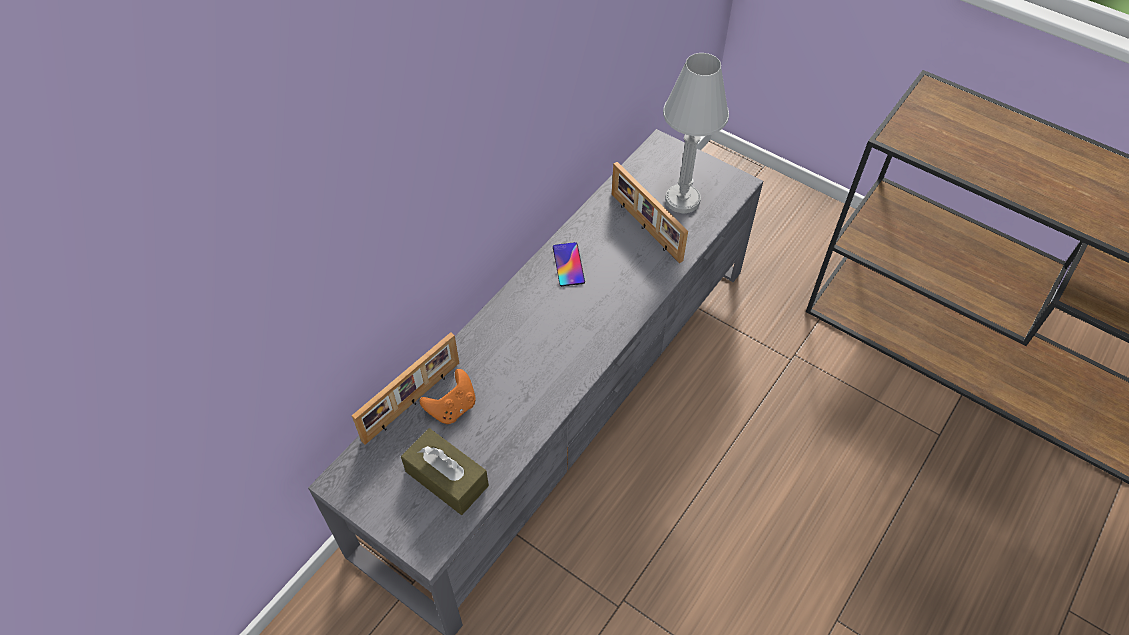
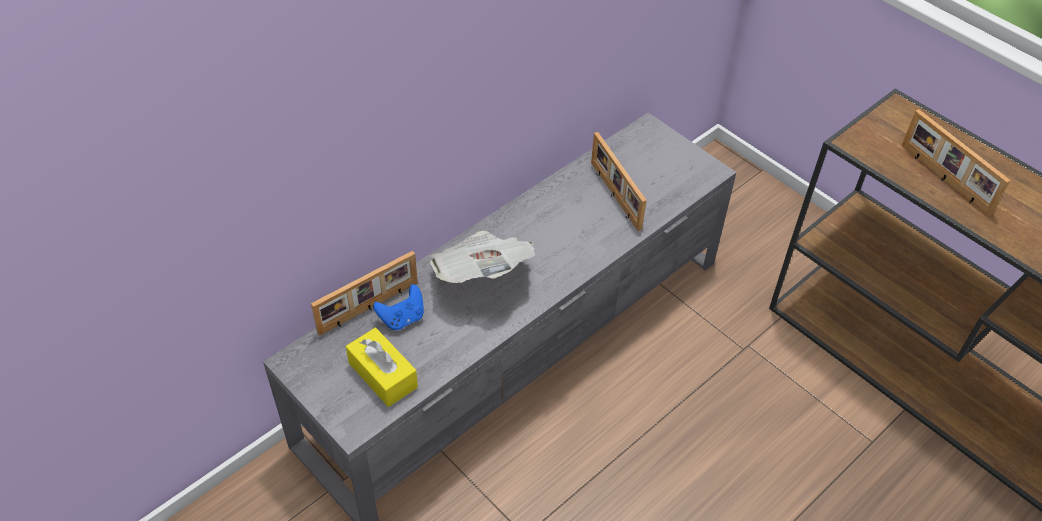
camera: 10 degrees right, 5 degrees down
brown tissue box [401,428,489,515] -> yellow tissue box [346,328,418,407]
orange game controller [420,369,476,424] -> blue game controller [373,284,424,330]
phone [553,242,585,286] -> none
white table lamp [663,53,729,214] -> none
none -> newspaper [430,231,535,283]
none -> picture frame [901,109,1011,216]

